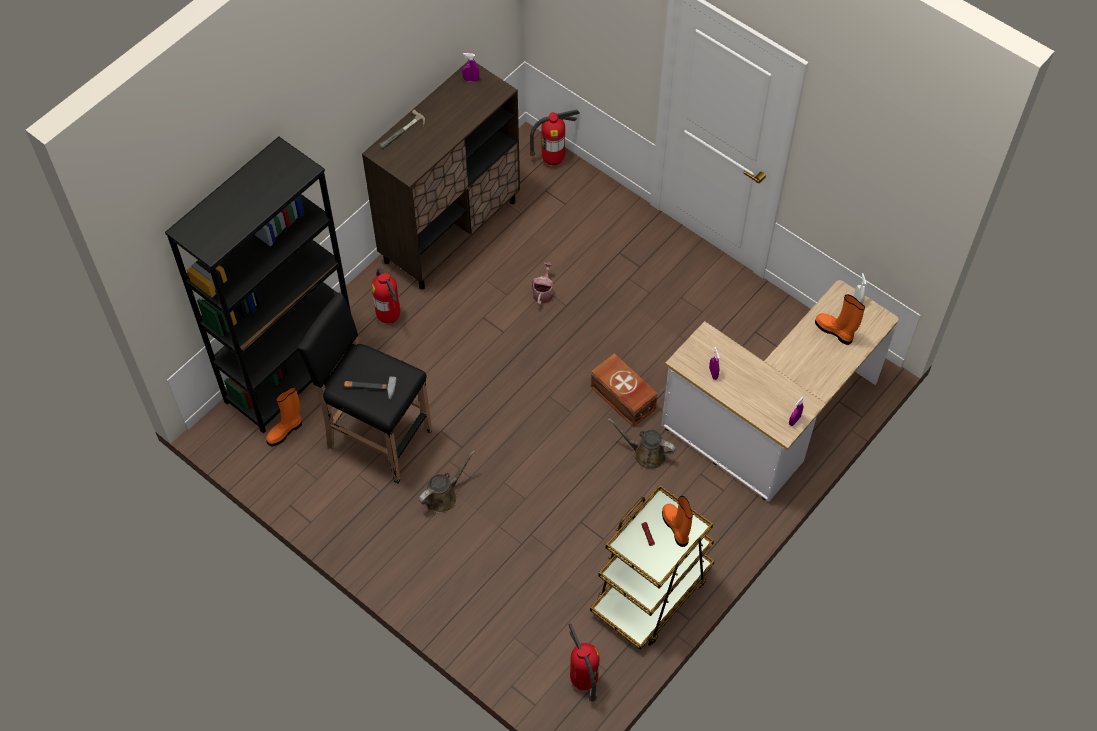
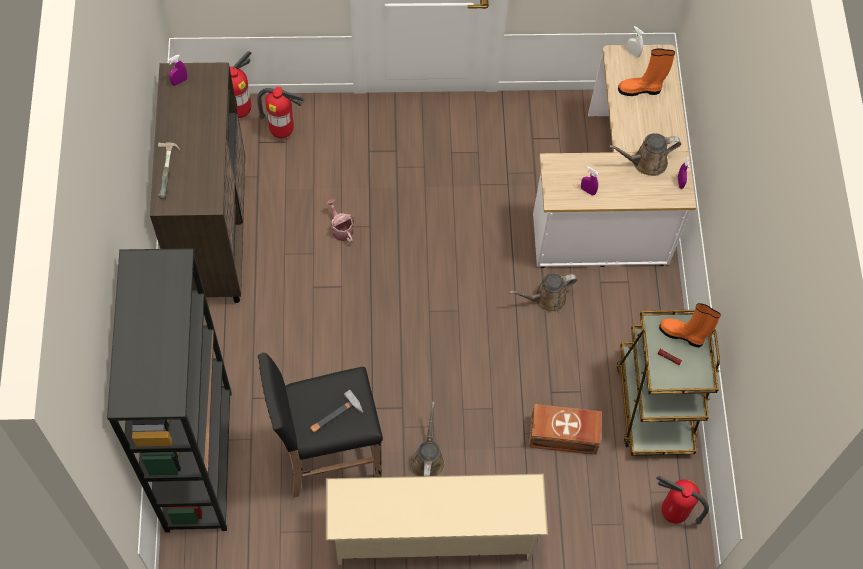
camera: 45 degrees left, 5 degrees up
orange boot [266,387,302,446] -> none
fire extinguisher [371,268,400,324] -> fire extinguisher moved to [257,87,305,138]
brown storage box [591,353,658,427] -> brown storage box moved to [529,404,602,455]
none -> beige shoe rack [326,474,548,565]
none -> brown watering can [609,133,681,176]

